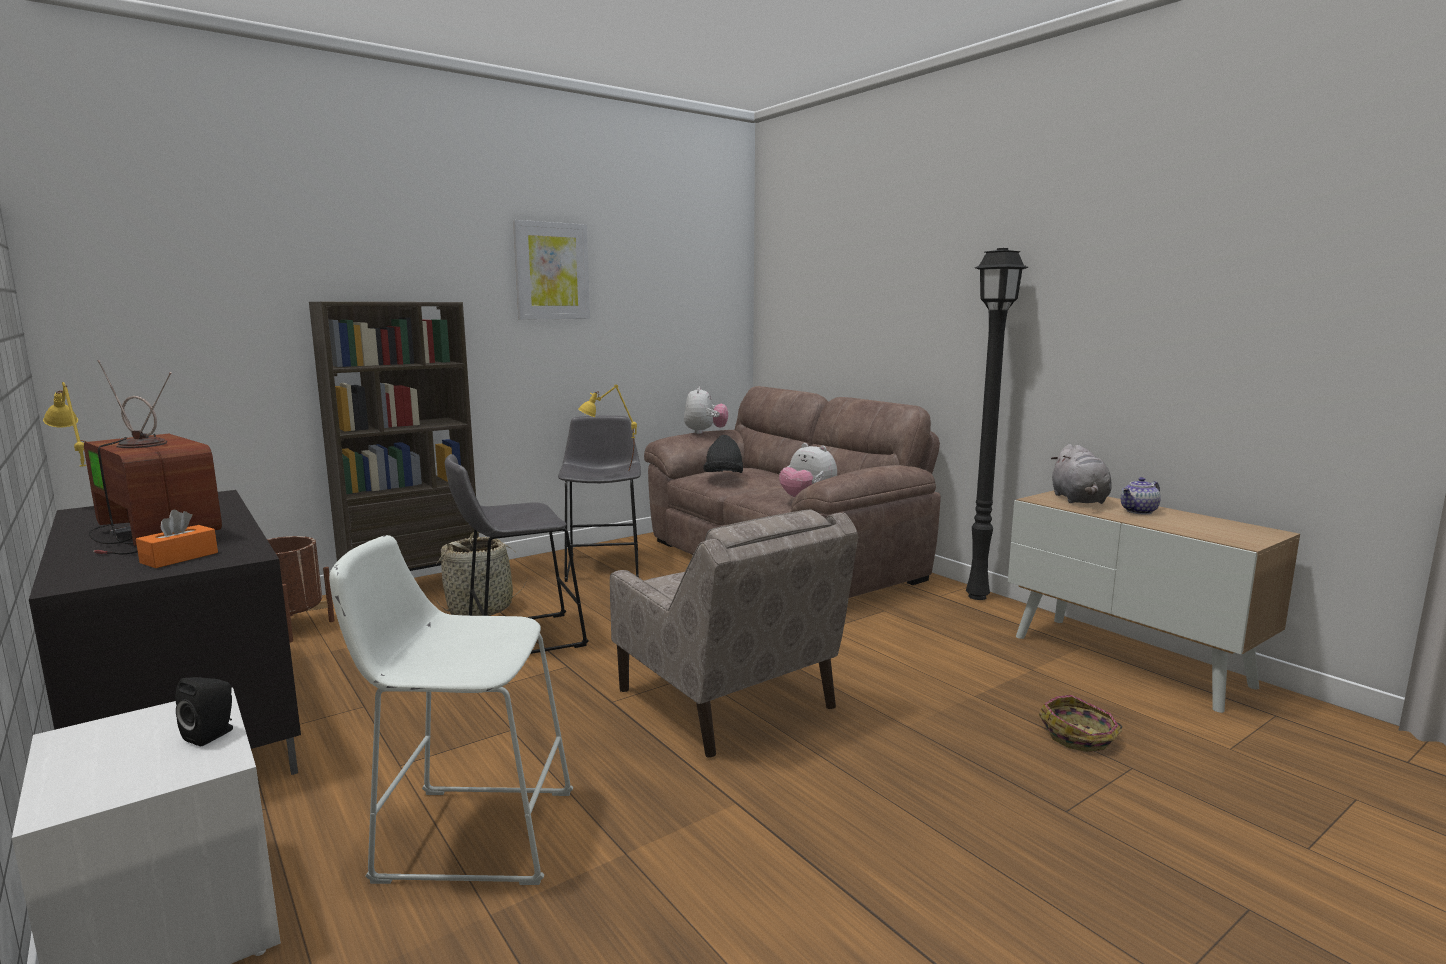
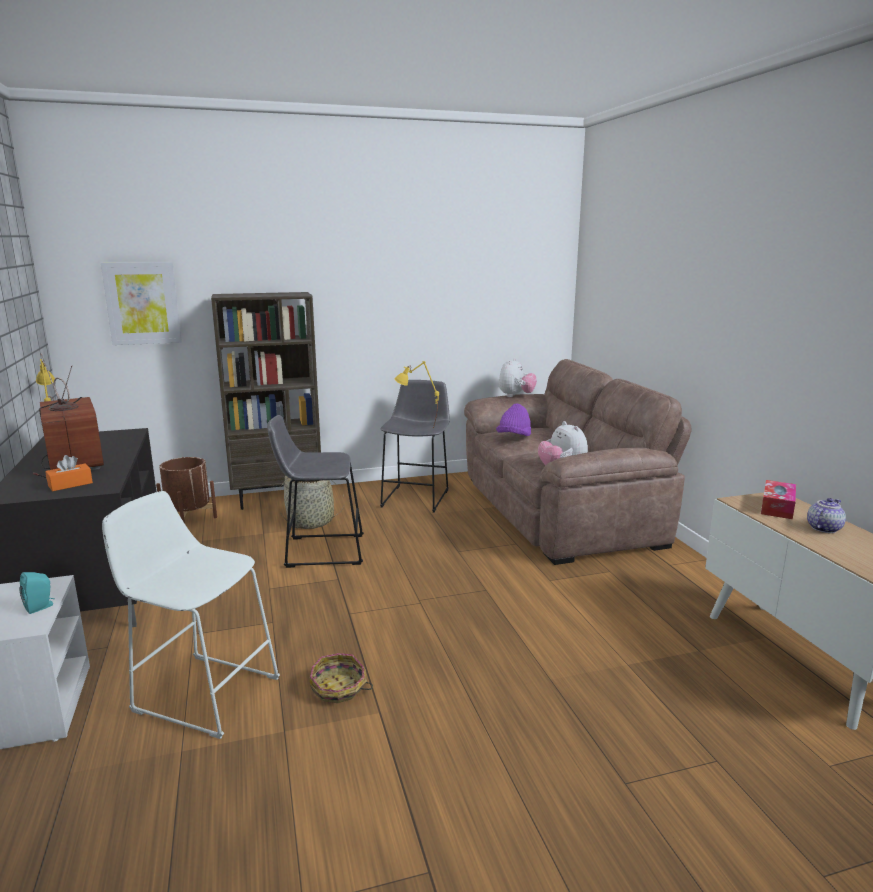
camera: 20 degrees right, 5 degrees up
black speaker [175,677,233,747] -> turquoise speaker [19,572,55,614]
picture [513,220,590,320] -> picture moved to [101,262,182,345]
beige armchair [610,509,859,758] -> none
black hat [704,435,743,473] -> purple hat [496,403,531,436]
black floor lamp [966,248,1029,600] -> none
basket [1039,695,1122,752] -> basket moved to [310,653,373,703]
grey plush toy [1051,444,1111,504] -> tissue box [761,480,796,519]
teapot [1121,477,1161,514] -> teapot turned 150 degrees clockwise [807,498,846,533]

